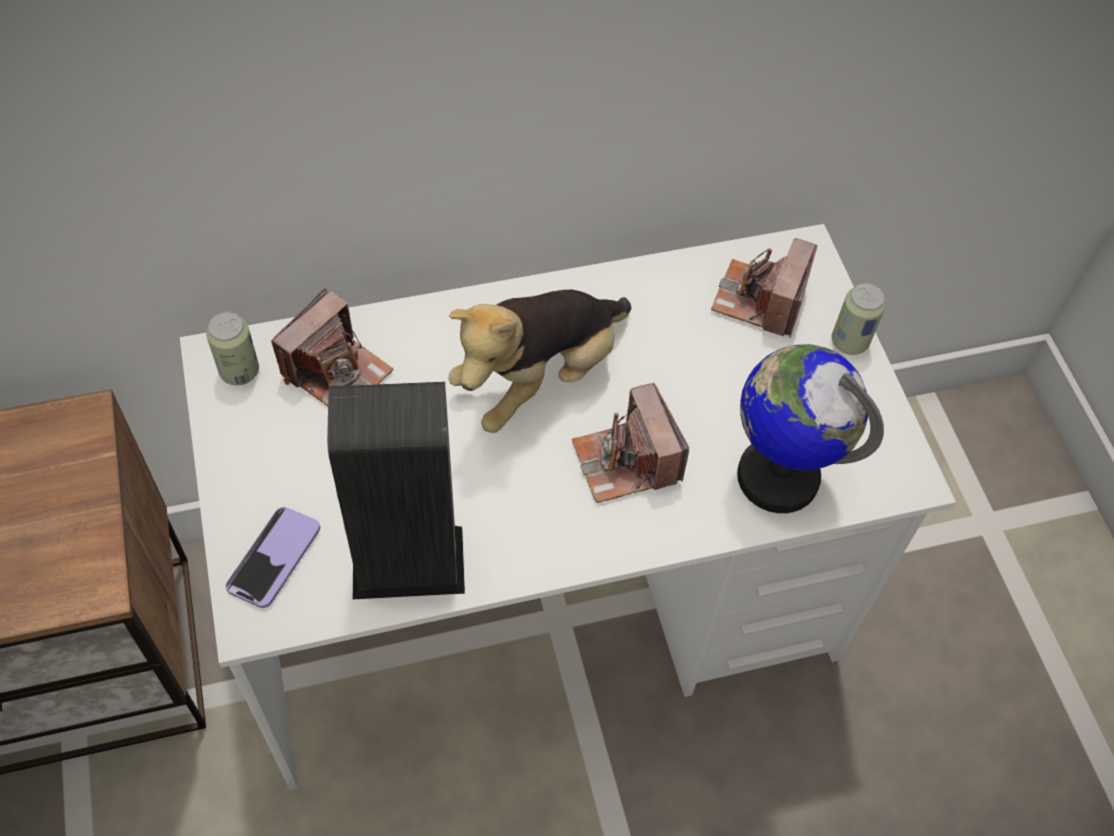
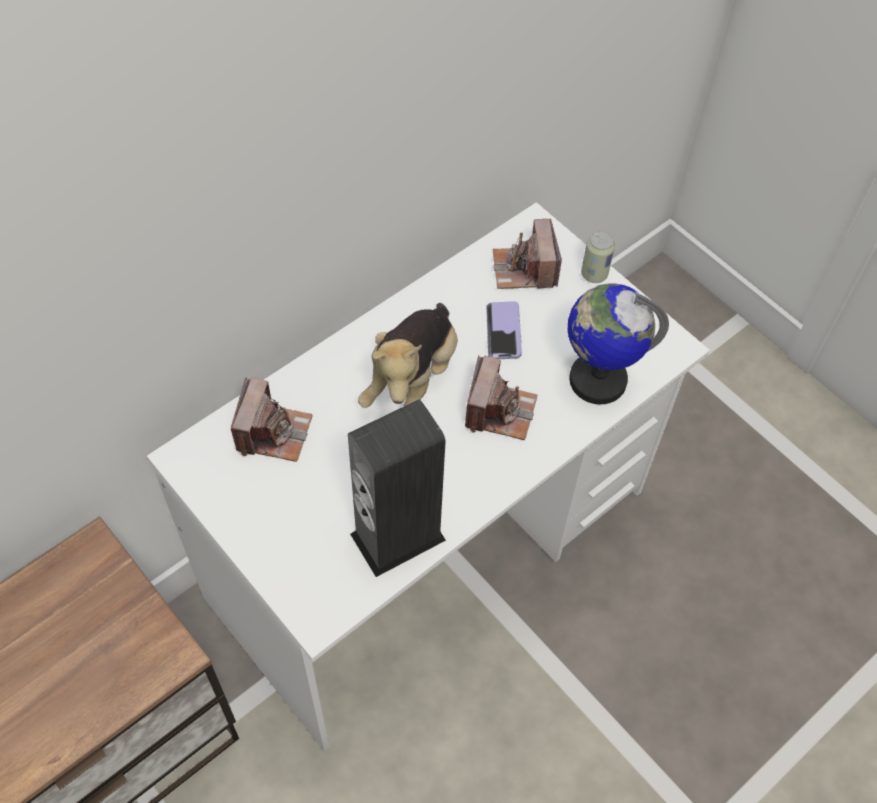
camera: 25 degrees left, 0 degrees up
can [206,311,259,385] -> none
phone [226,507,320,608] -> phone moved to [486,301,522,359]
camera [572,383,689,503] -> camera turned 120 degrees counterclockwise [465,355,537,440]

